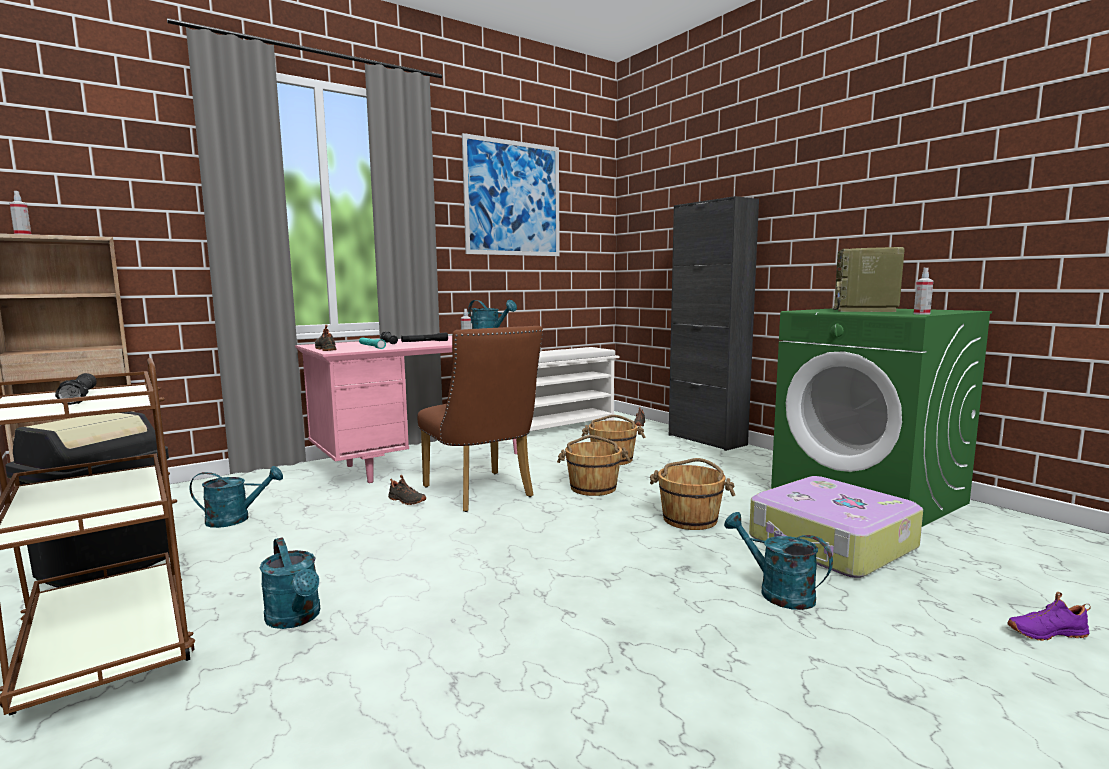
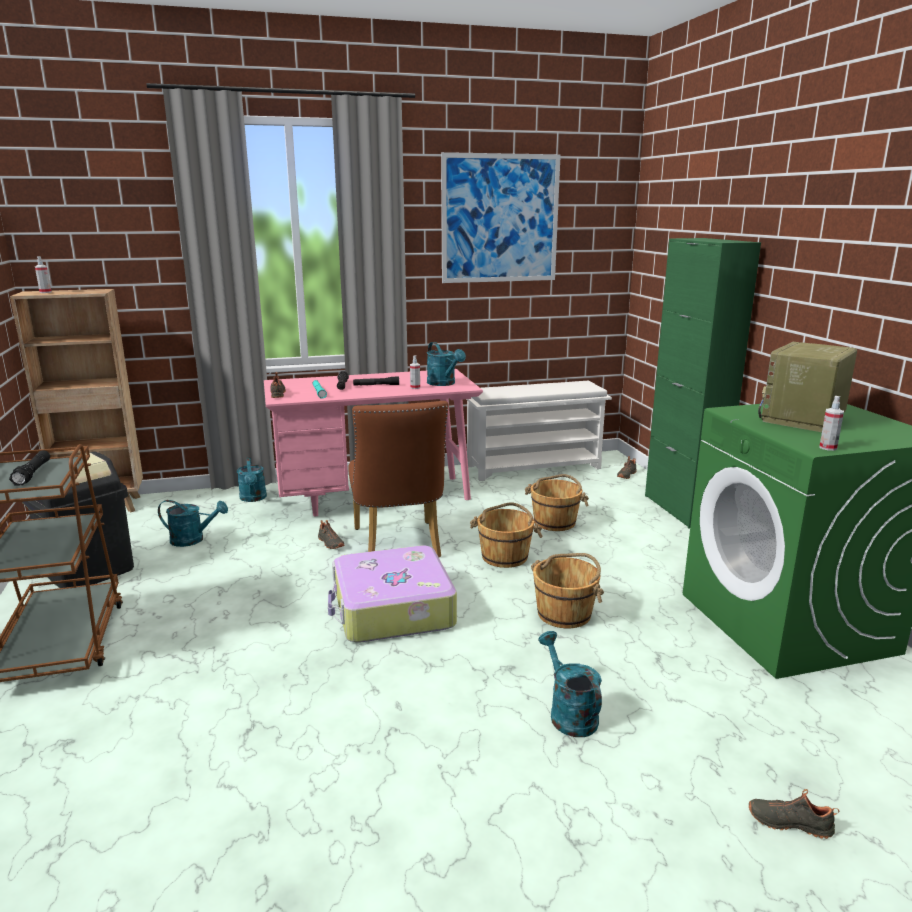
camera: 20 degrees right, 10 degrees up
turquoise watering can [259,537,320,629] -> turquoise watering can moved to [237,457,267,502]
black cabinet [669,196,759,451] -> green cabinet [645,238,761,529]
suitcase [749,476,923,578] -> suitcase moved to [328,545,457,643]
purple shoe [1007,592,1091,641] -> black shoe [749,789,839,839]

